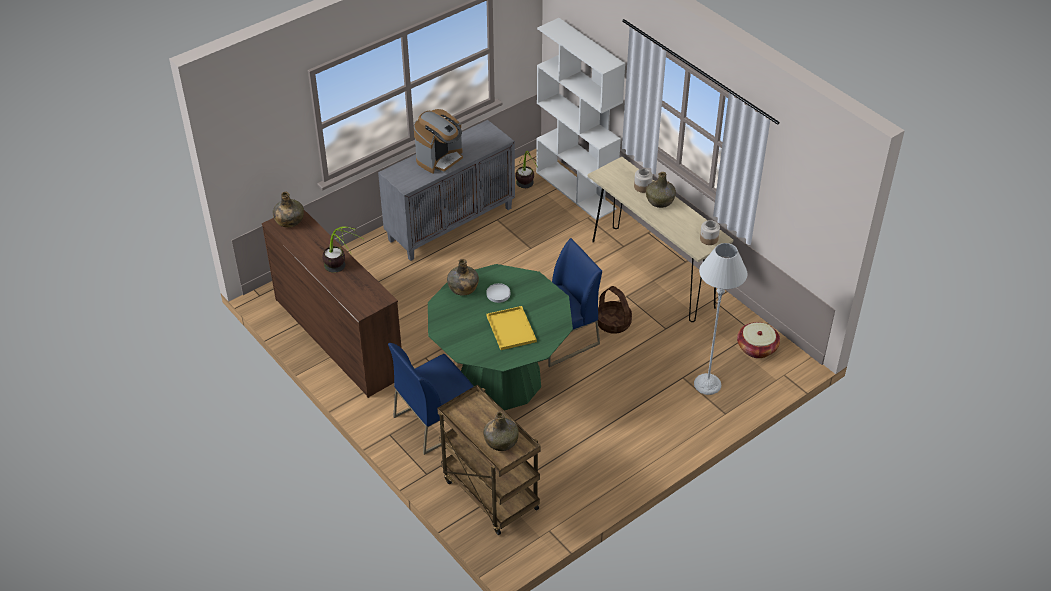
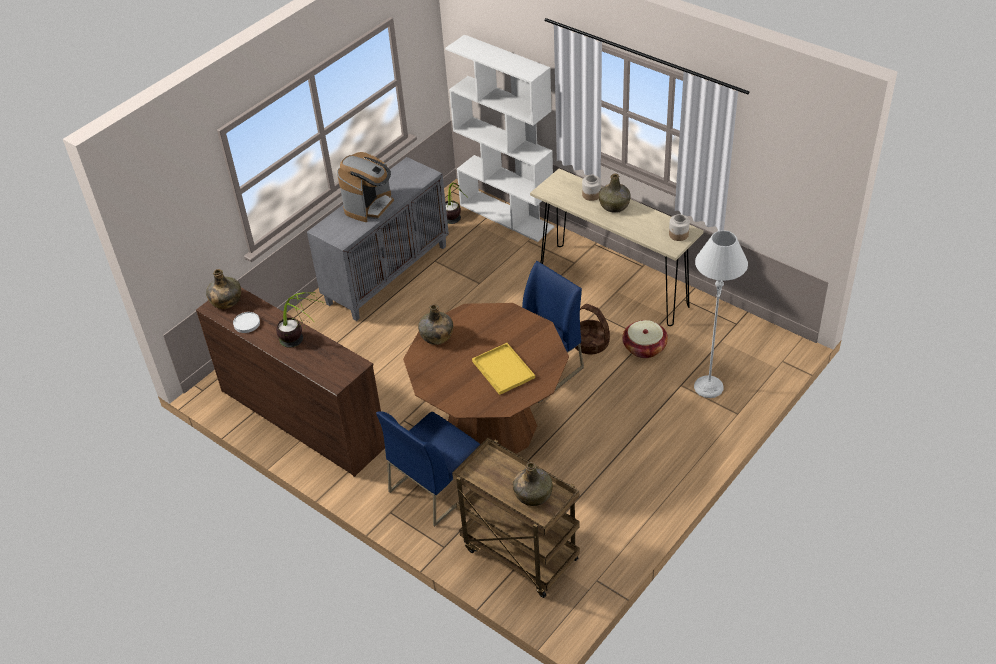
camera: 10 degrees left, 0 degrees up
green dining table [428,264,573,411] -> brown dining table [403,303,569,454]
white plate [487,283,510,303] -> white plate moved to [233,312,260,333]
basket [737,322,780,358] -> basket moved to [622,320,668,358]

